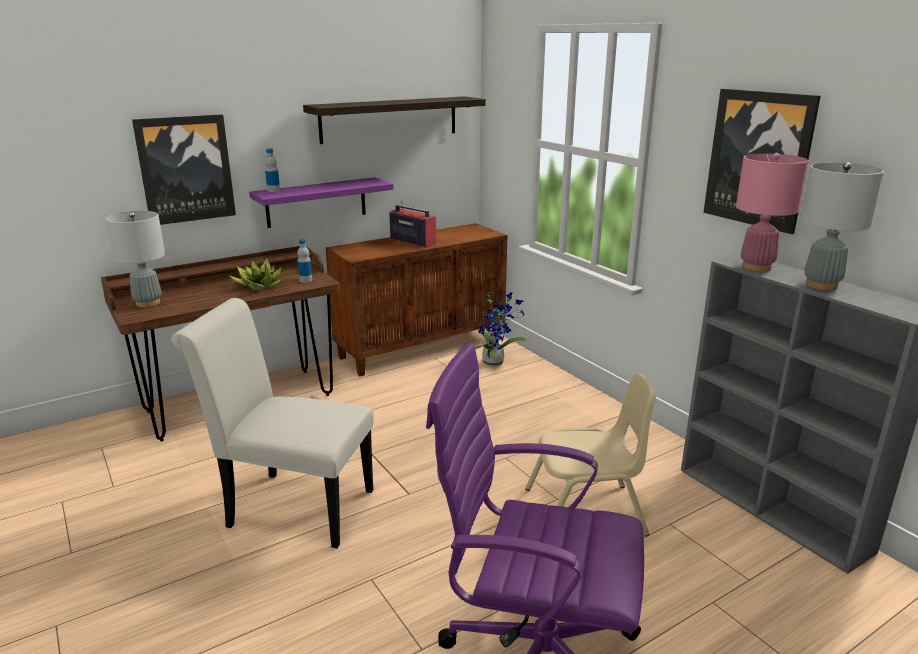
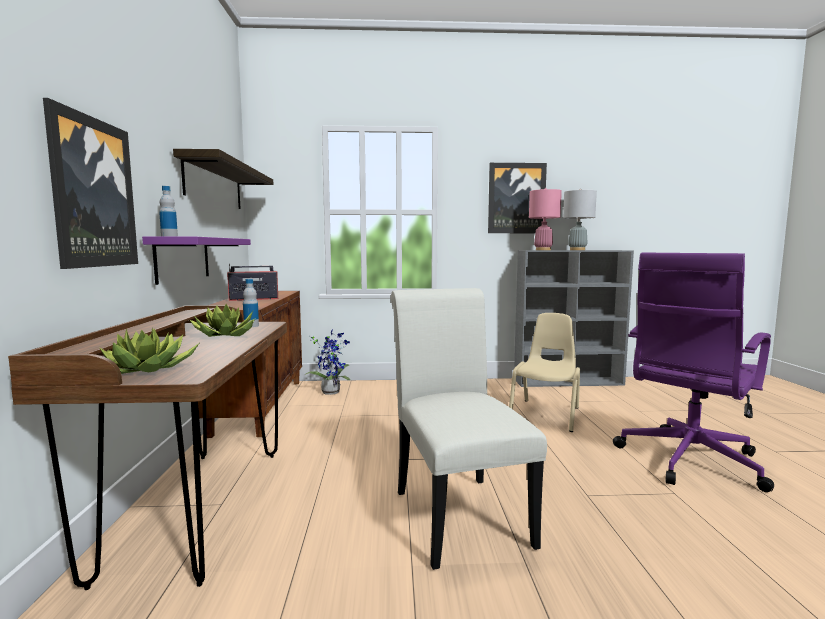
camera: 60 degrees left, 15 degrees down
grey table lamp [105,211,165,307] -> potted plant [100,328,199,374]
white chair [171,298,374,548] -> white chair turned 120 degrees clockwise [391,288,547,570]

